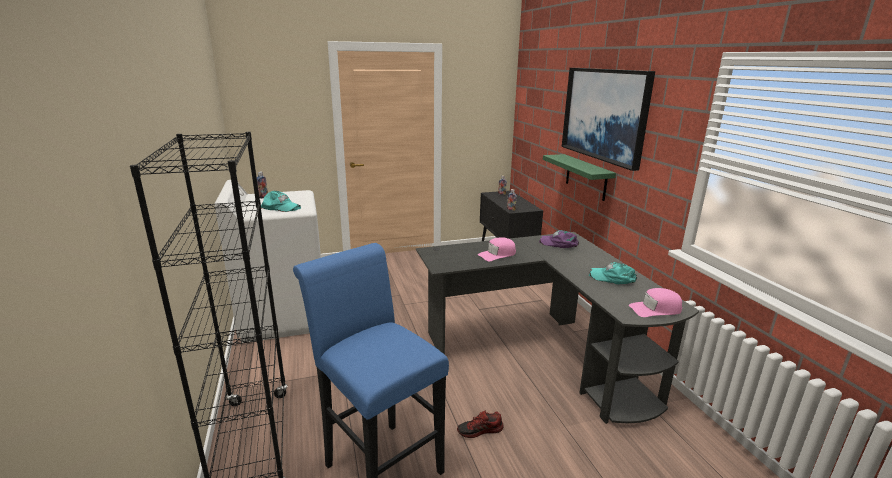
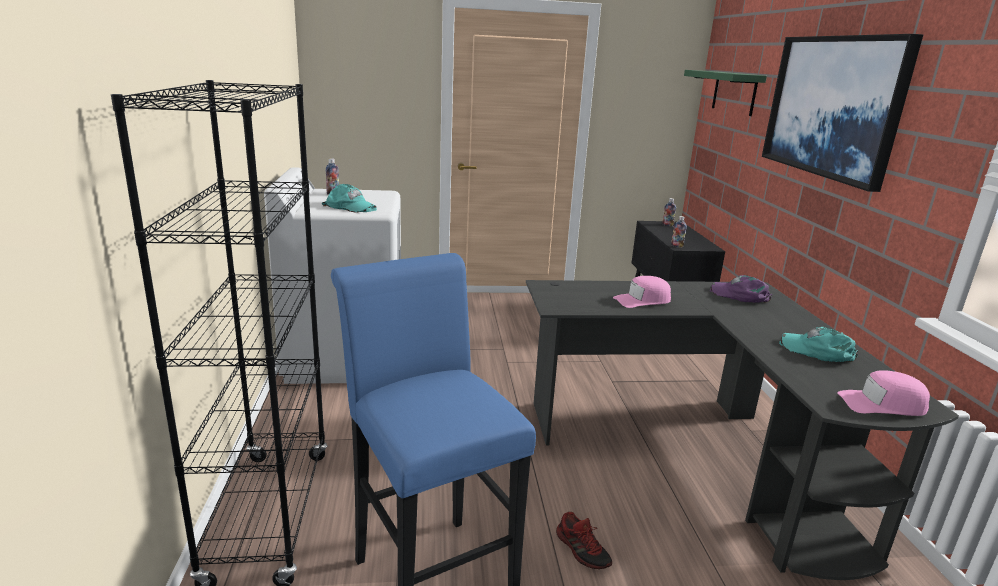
camera: 10 degrees right, 0 degrees up
shoe [457,411,504,438] -> shoe turned 120 degrees counterclockwise [556,512,612,569]
green shelf [543,154,616,201] -> green shelf moved to [684,70,767,116]

